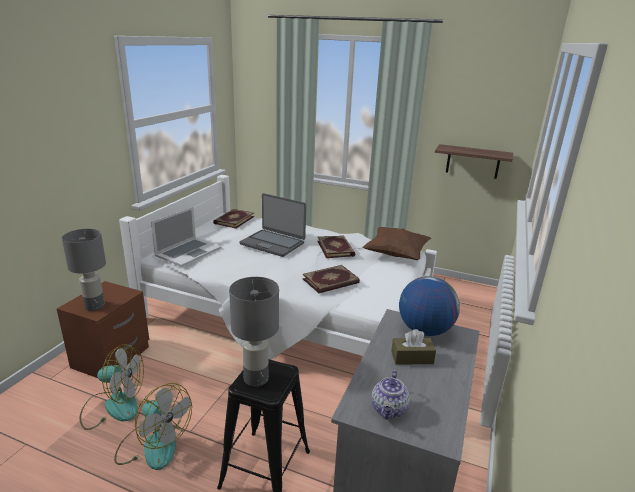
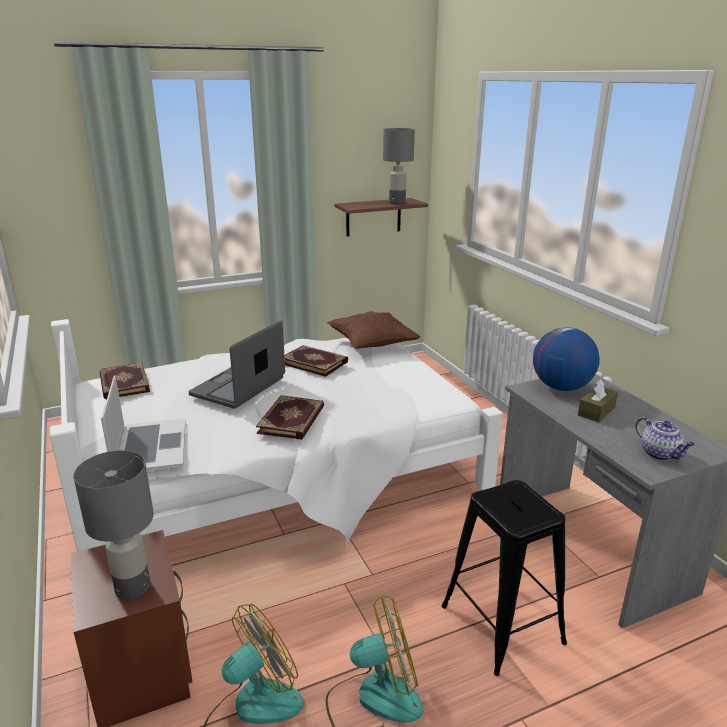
camera: 45 degrees left, 0 degrees up
grey table lamp [229,277,279,387] -> grey table lamp moved to [383,128,415,204]
laptop [239,193,306,257] -> laptop turned 135 degrees clockwise [188,320,285,409]
book [303,265,360,293] -> book moved to [256,395,324,440]

